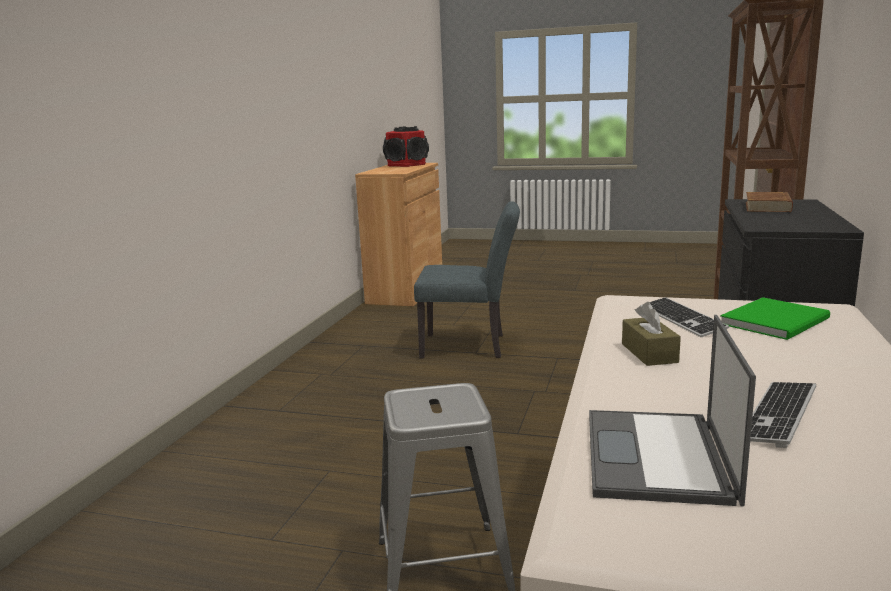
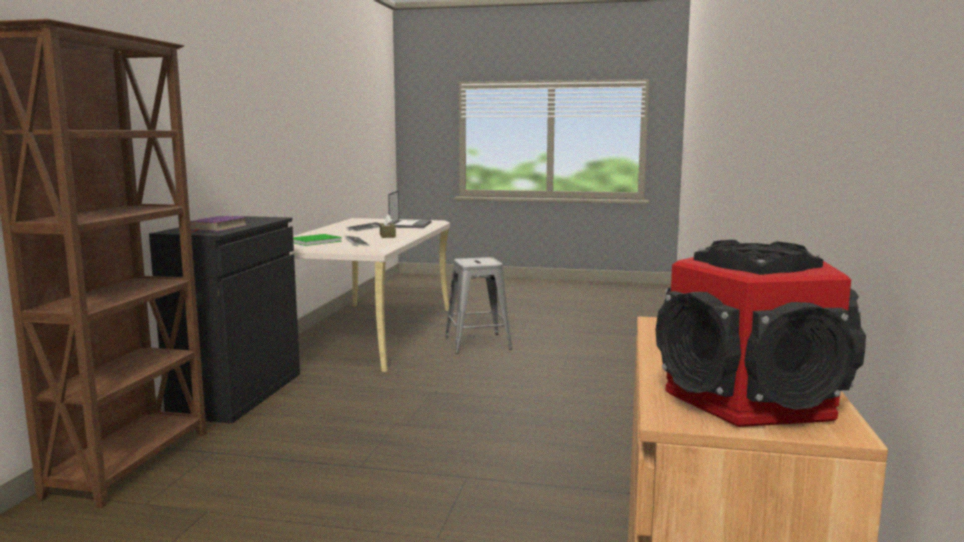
camera: 175 degrees right, 5 degrees down
grey chair [414,201,520,359] -> none
brown book [746,192,793,212] -> purple book [190,216,248,232]

